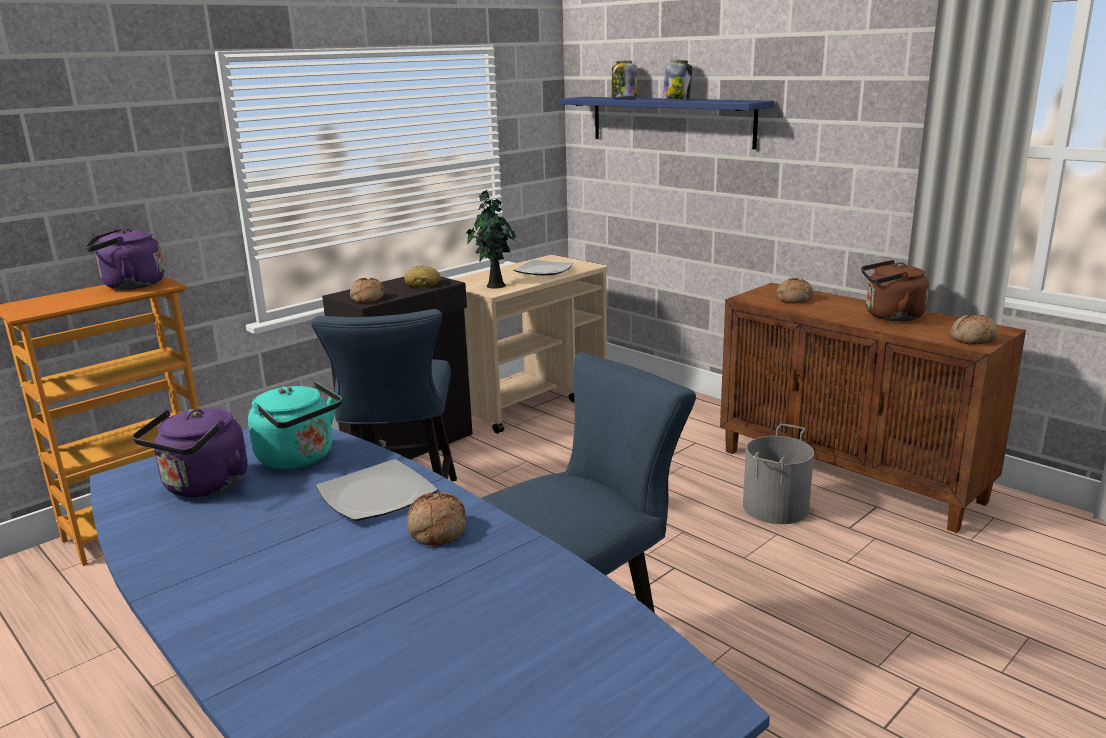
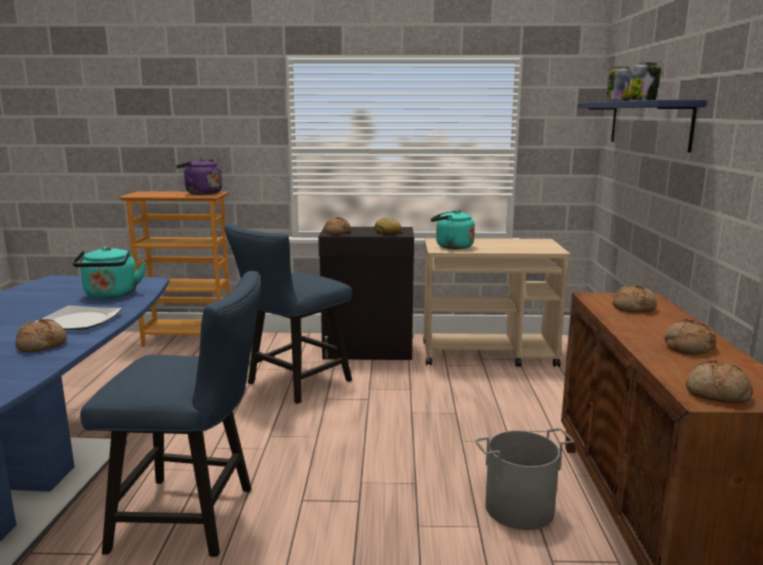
camera: 45 degrees right, 5 degrees down
purple kettle [132,408,247,497] -> none
potted plant [466,190,516,289] -> turquoise kettle [431,210,475,249]
plate [513,260,574,275] -> none
brown kettle [861,260,929,321] -> bread [665,319,716,355]

